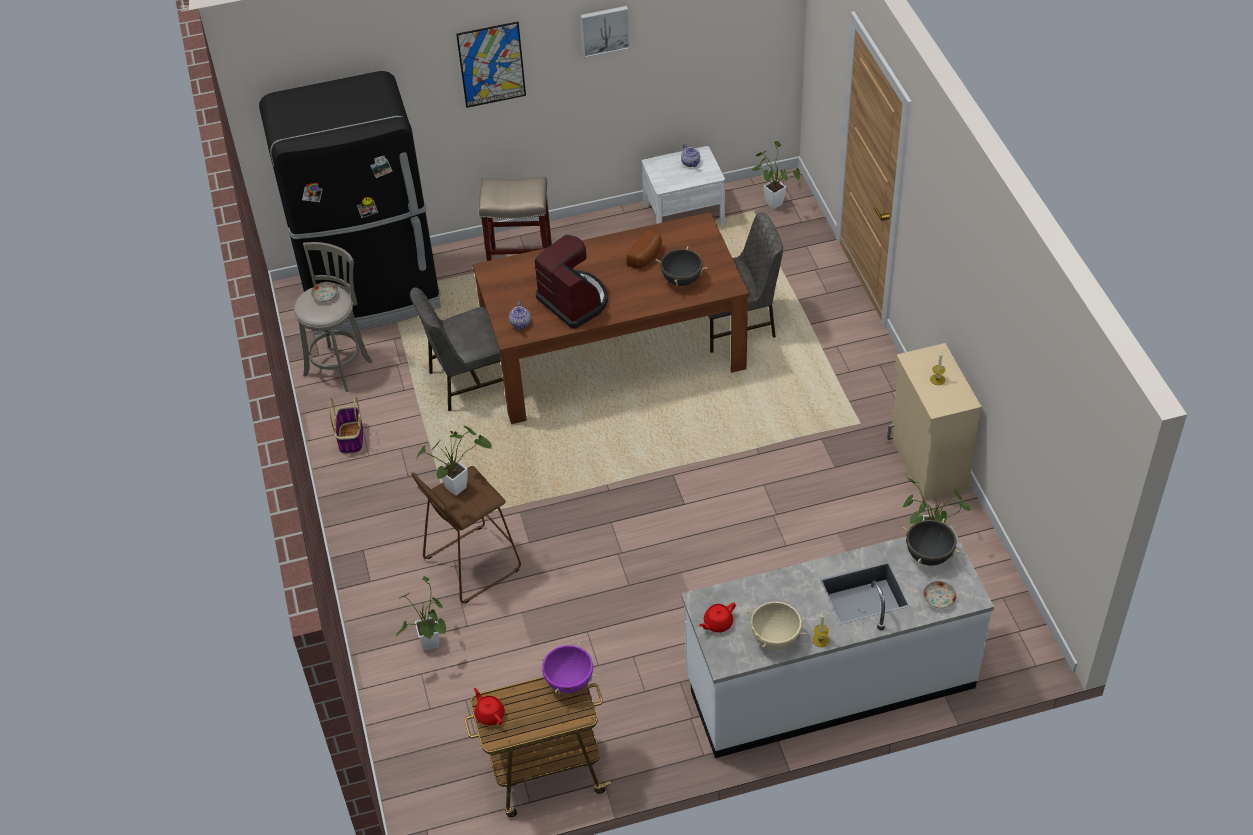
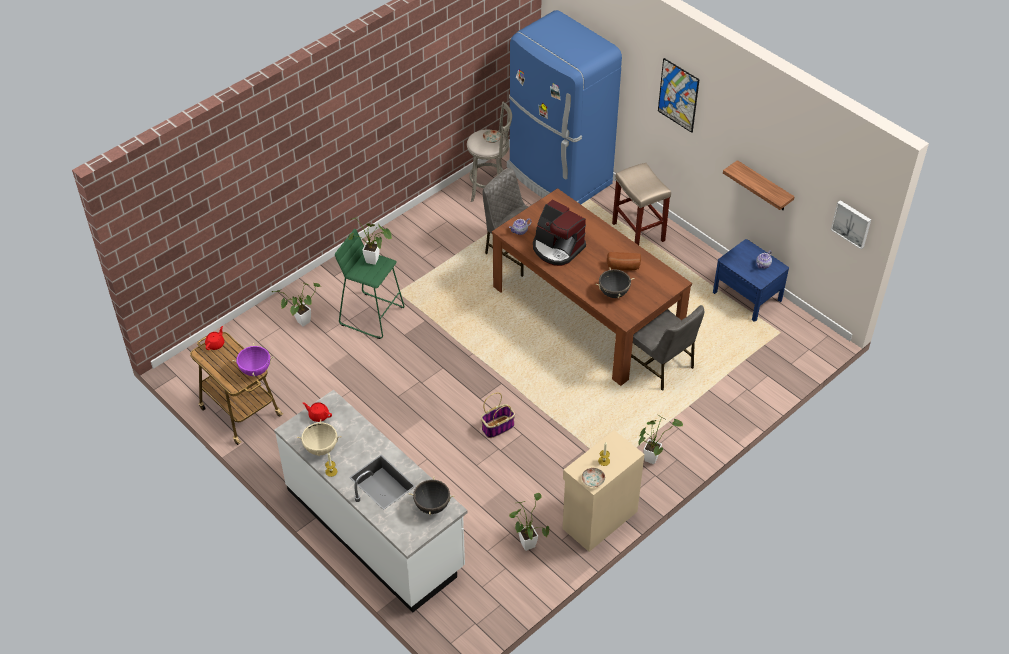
camera: 60 degrees right, 0 degrees up
black fridge [259,71,441,335] -> blue fridge [507,10,622,204]
basket [329,396,363,454] -> basket moved to [481,393,515,438]
brown stool [412,466,521,603] -> green stool [335,229,405,339]
coffee machine [535,235,608,328] -> coffee machine turned 105 degrees clockwise [533,199,586,266]
picture [580,6,630,58] -> picture moved to [831,200,871,249]
white nightstand [642,146,725,225] -> blue nightstand [713,239,789,321]
potted plant [751,141,800,209] -> potted plant moved to [638,415,683,464]
plate [923,581,956,608] -> plate moved to [582,468,605,487]
none -> shelf [723,160,795,210]

